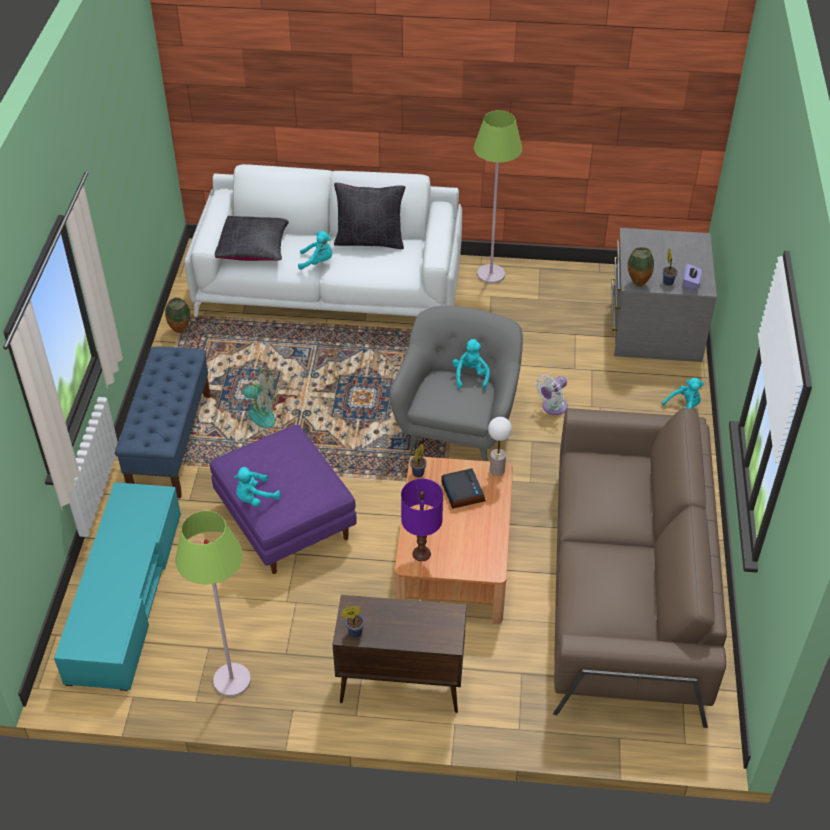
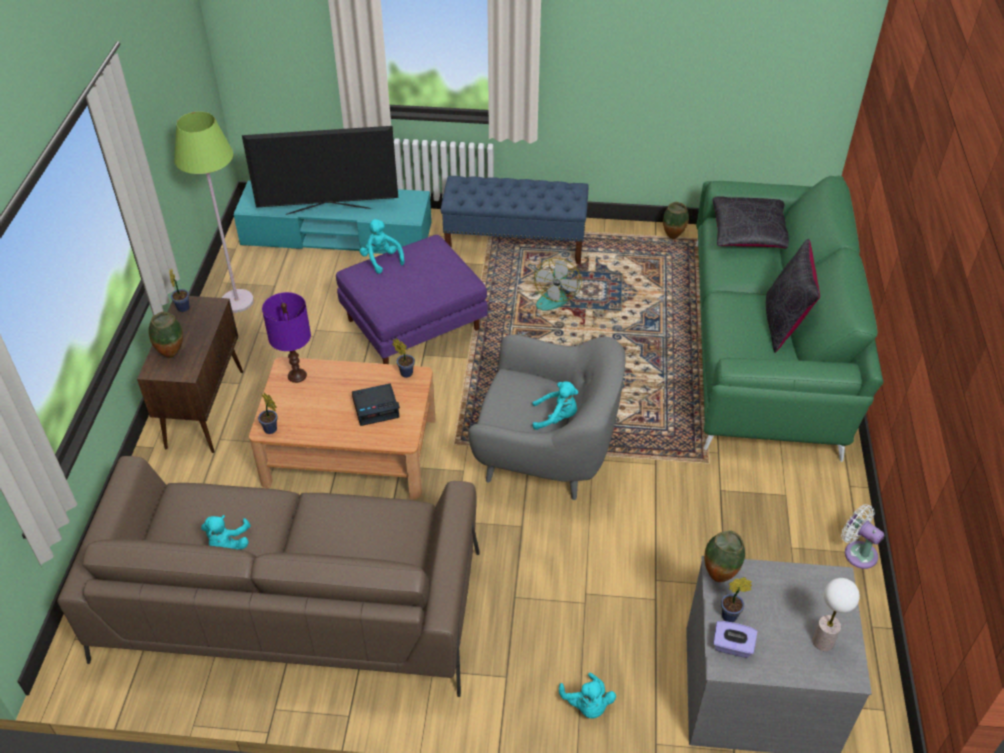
camera: 90 degrees right, 0 degrees up
white sofa [184,164,462,317] -> green sofa [696,176,884,462]
turquoise plush toy [298,231,332,270] -> turquoise plush toy moved to [201,515,251,549]
green floor lamp [474,110,522,284] -> none
table lamp [488,417,512,476] -> table lamp moved to [812,578,860,651]
white fan [535,375,568,415] -> white fan moved to [841,504,885,569]
none -> vase [149,312,183,358]
none -> television [242,126,398,215]
none -> potted plant [258,393,277,434]

